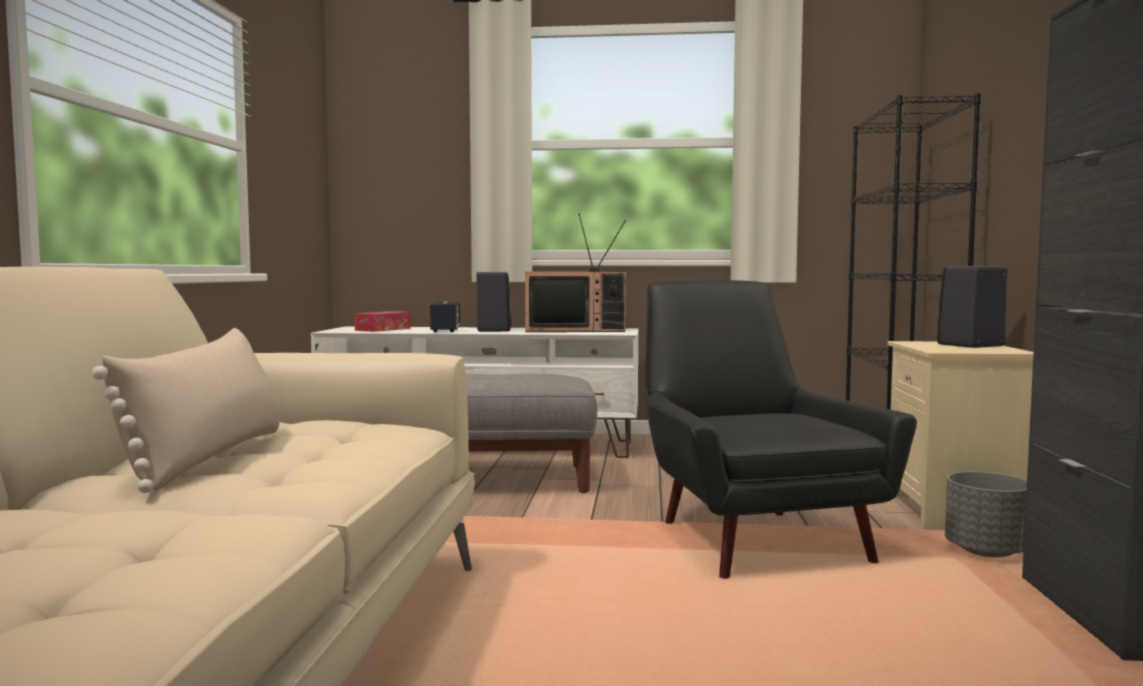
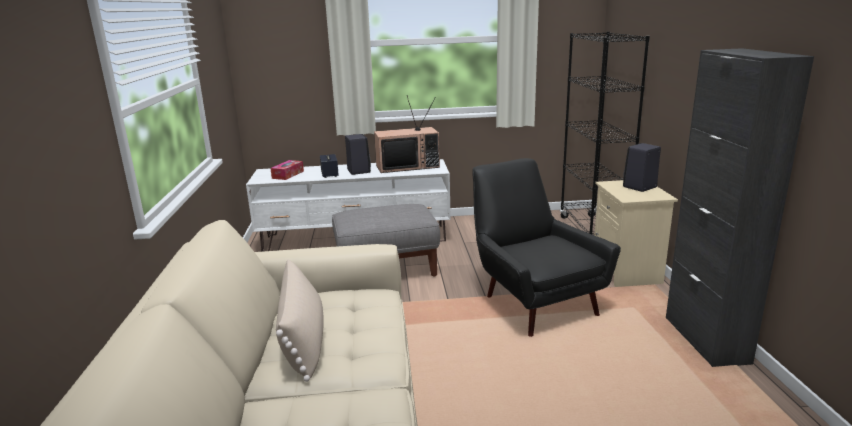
camera: 10 degrees left, 15 degrees up
grey planter [945,471,1027,557] -> none

